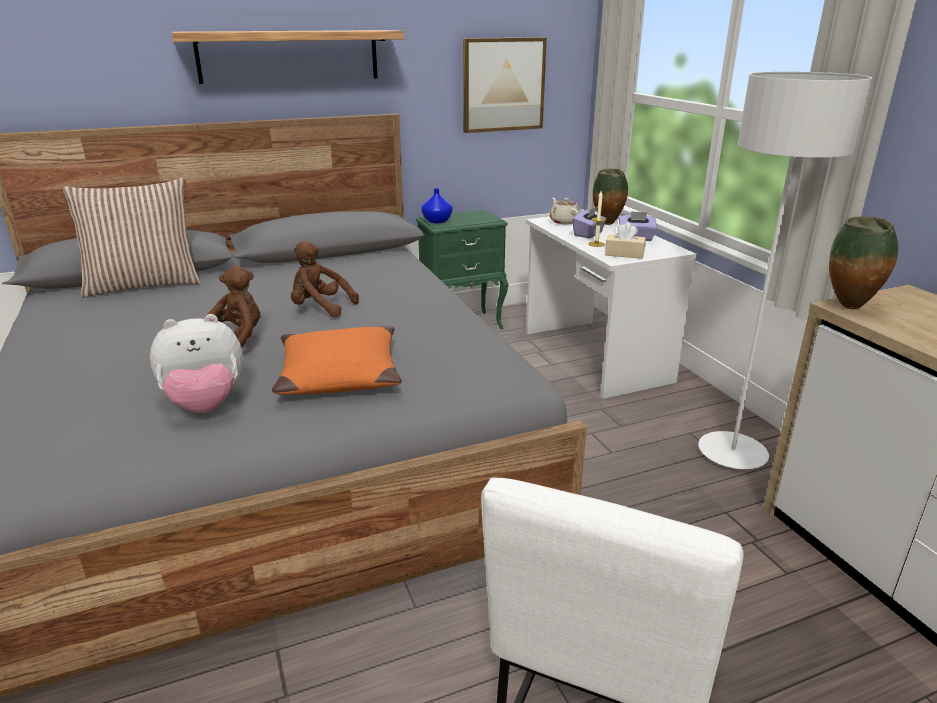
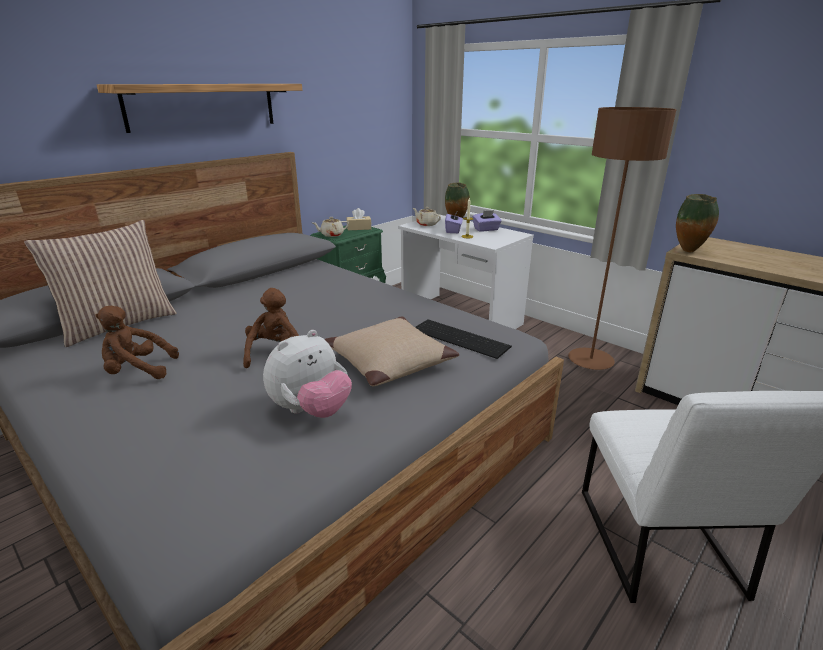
camera: 25 degrees left, 0 degrees up
orange pillow [272,326,402,395] -> beige pillow [324,317,459,386]
brown plush toy [291,241,359,317] -> brown plush toy moved to [95,306,179,379]
blue vase [421,188,453,223] -> beige teapot [312,217,349,237]
picture [463,37,547,133] -> none
beige tissue box [605,223,646,259] -> beige tissue box moved to [347,208,371,230]
grey floor lamp [698,71,872,469] -> brown floor lamp [568,107,676,370]
none -> keyboard [415,319,512,359]

